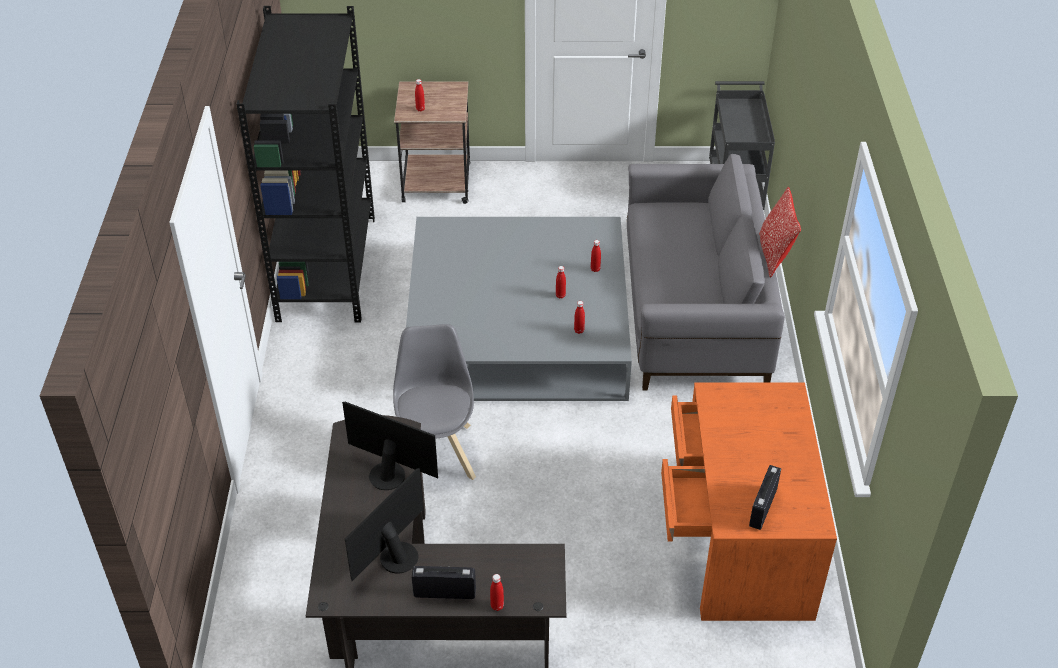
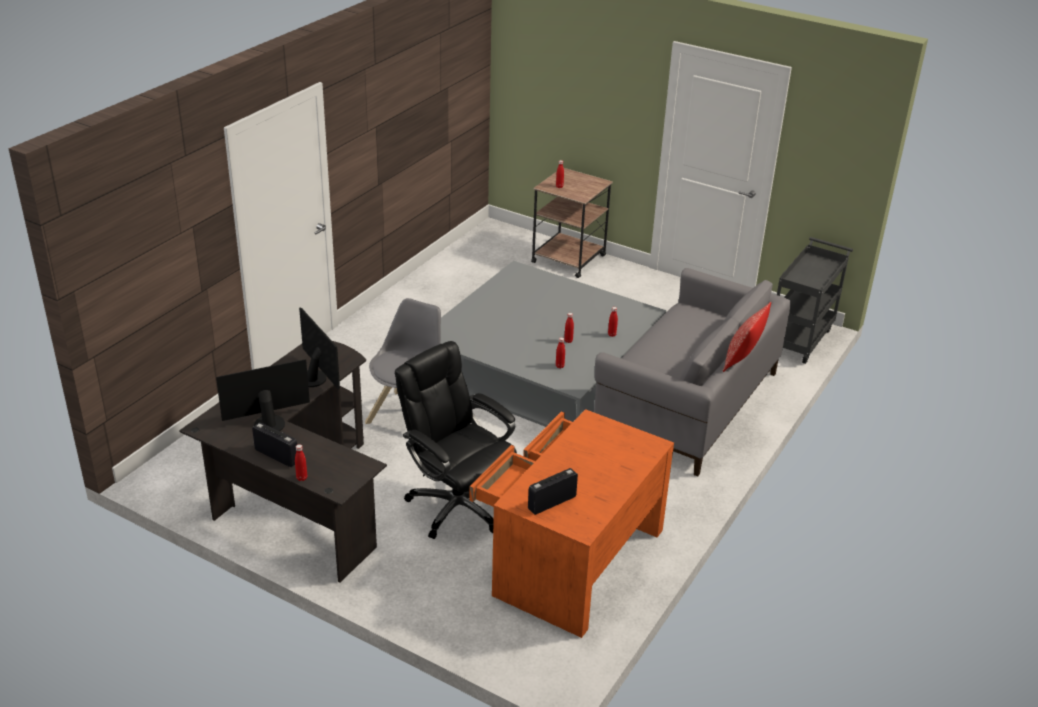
camera: 30 degrees right, 10 degrees down
black bookcase [237,6,375,322] -> none
none -> black office chair [395,341,517,539]

